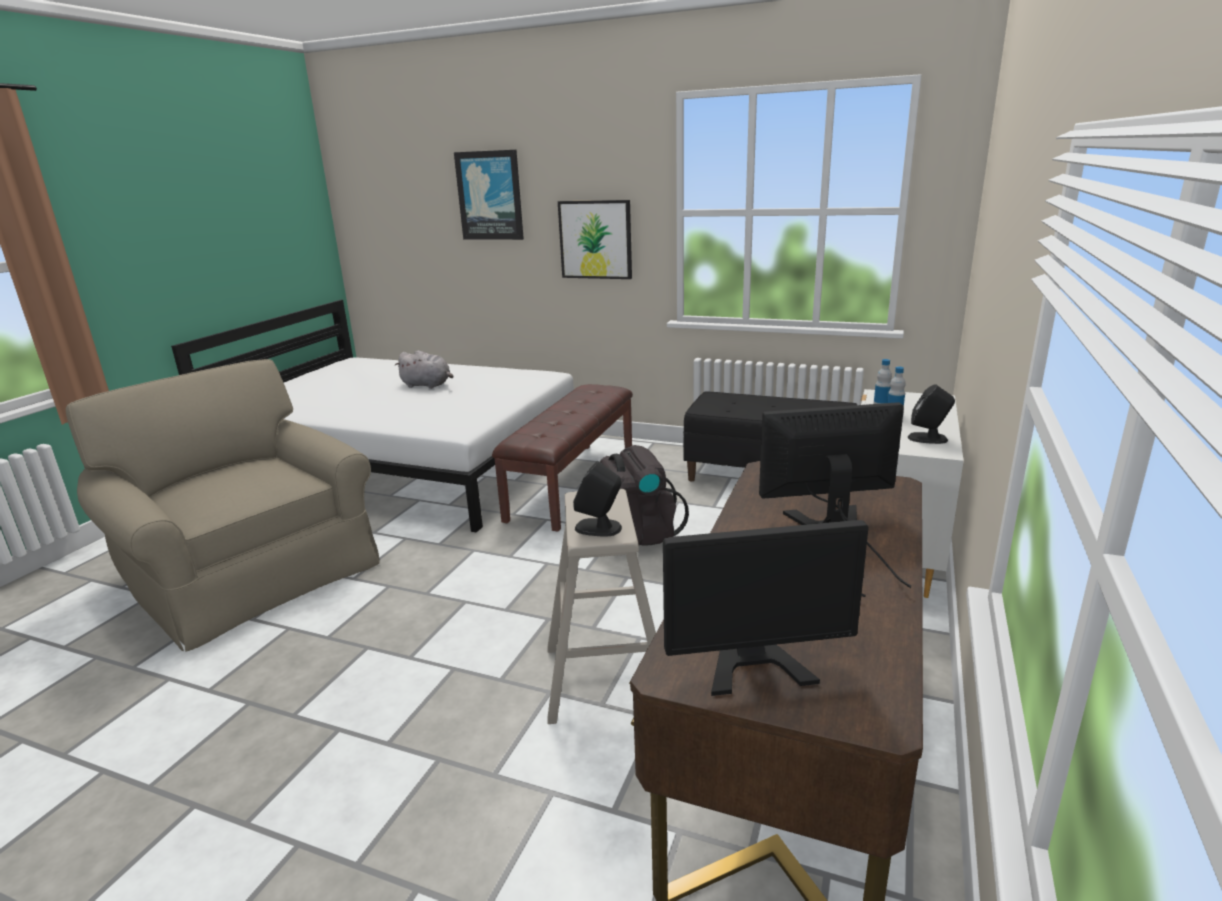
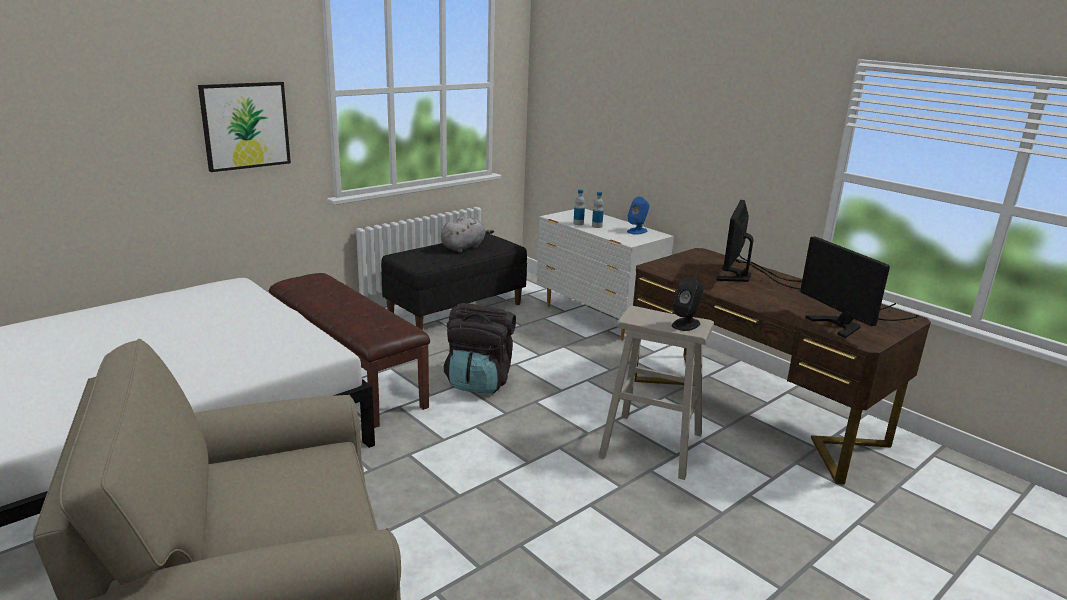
camera: 65 degrees left, 0 degrees up
grey plush toy [395,350,453,389] -> grey plush toy moved to [441,216,494,252]
picture [454,150,524,240] -> none
monitor [663,520,869,696] -> monitor turned 135 degrees clockwise [800,236,919,338]
black speaker [908,384,955,444] -> blue speaker [627,196,649,235]

